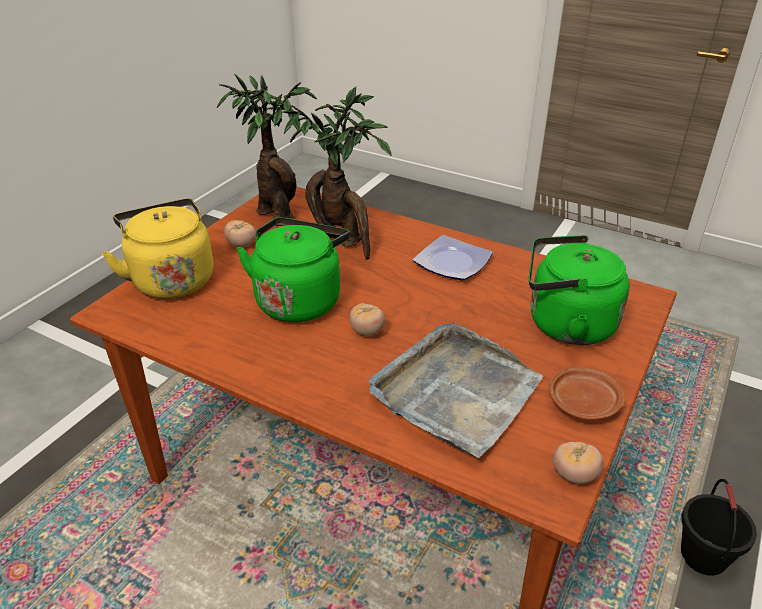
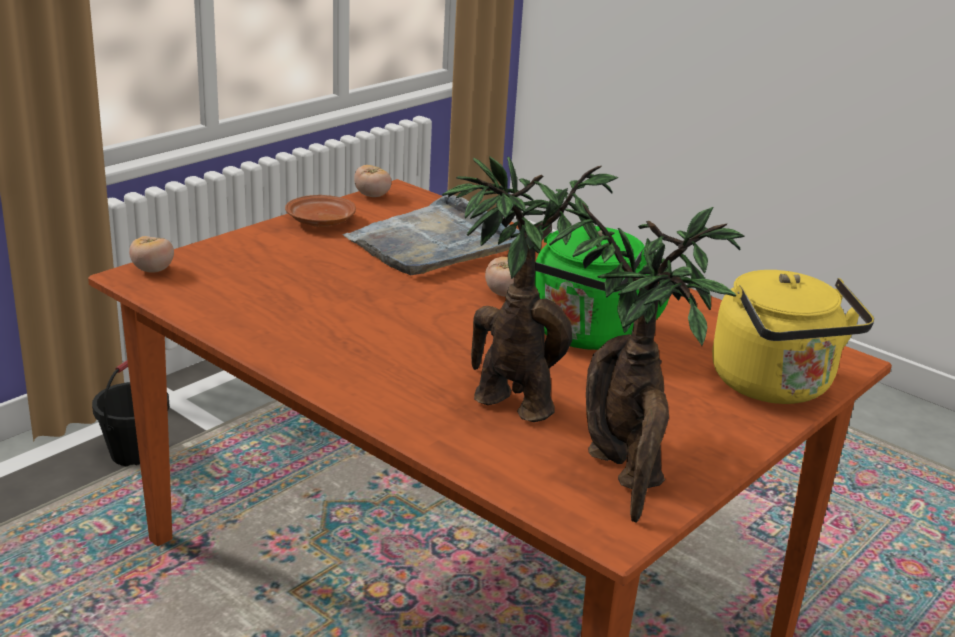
camera: 170 degrees left, 10 degrees down
tomato [224,220,256,247] -> tomato moved to [129,236,174,273]
plate [413,235,493,281] -> none
green kettle [529,235,630,345] -> none

